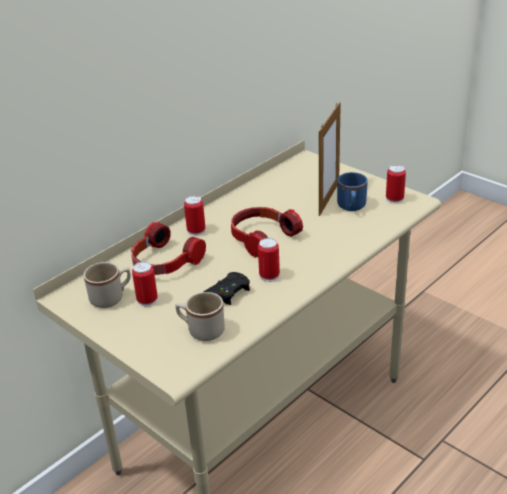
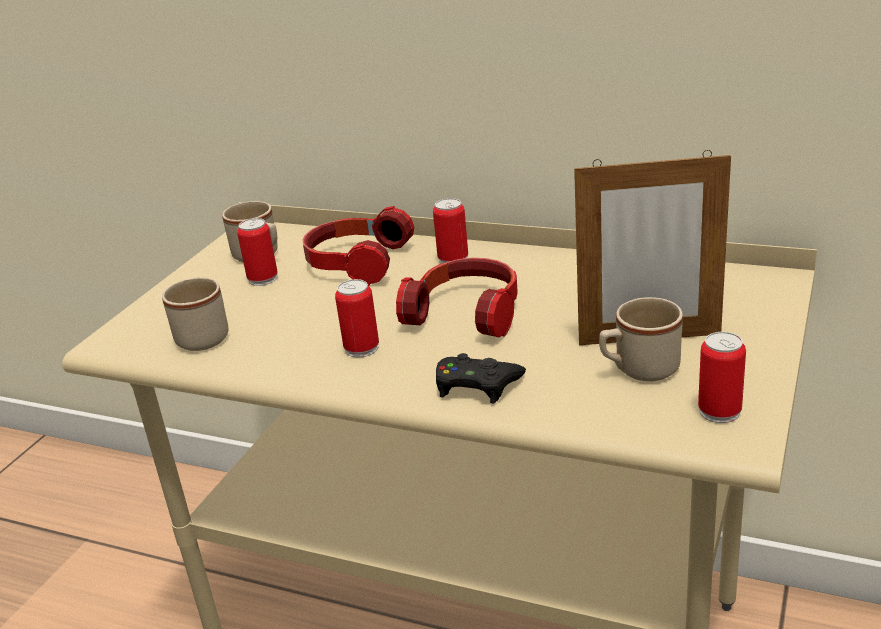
camera: 70 degrees right, 5 degrees down
black game controller [203,272,250,305] -> black game controller moved to [436,353,526,404]
blue mug [337,172,368,211] -> beige mug [599,297,683,381]

